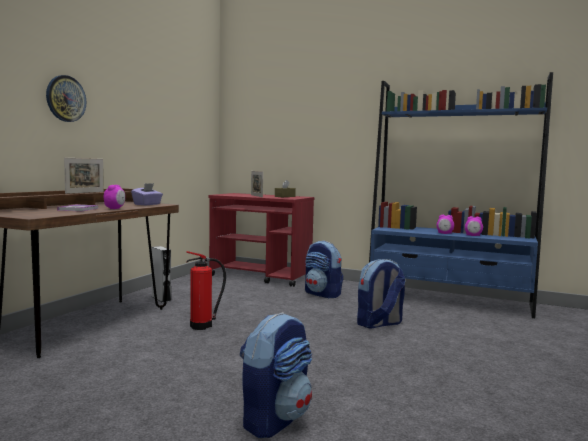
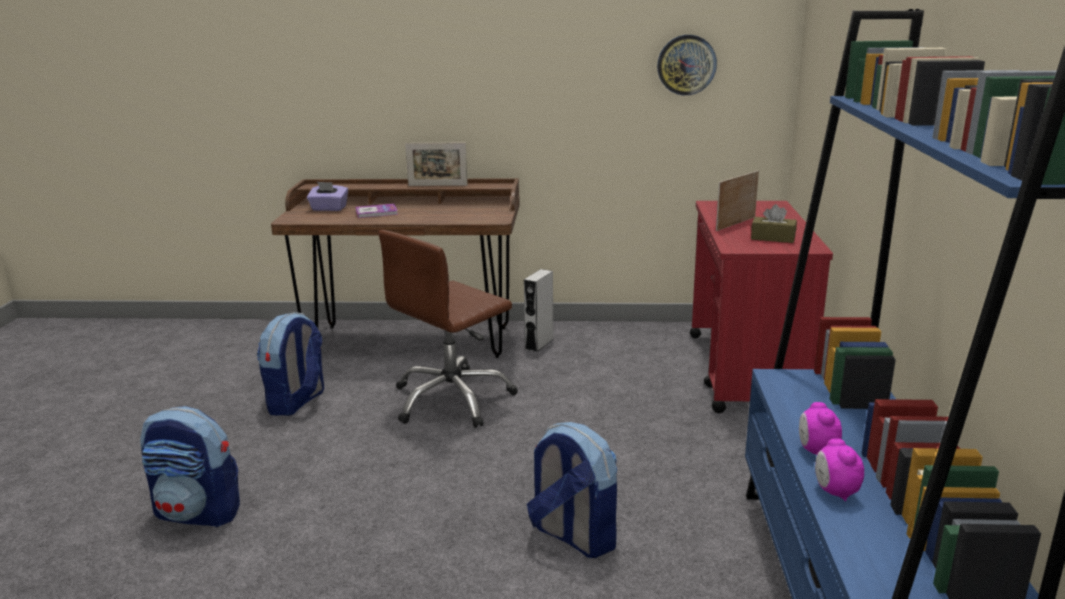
camera: 70 degrees right, 15 degrees up
wall clock [46,75,86,122] -> wall clock moved to [657,35,717,95]
alarm clock [104,185,125,209] -> none
purple tissue box [131,183,163,205] -> purple tissue box moved to [307,182,348,211]
fire extinguisher [186,251,226,330] -> brown office chair [378,230,518,428]
backpack [305,241,343,299] -> backpack moved to [257,312,324,416]

